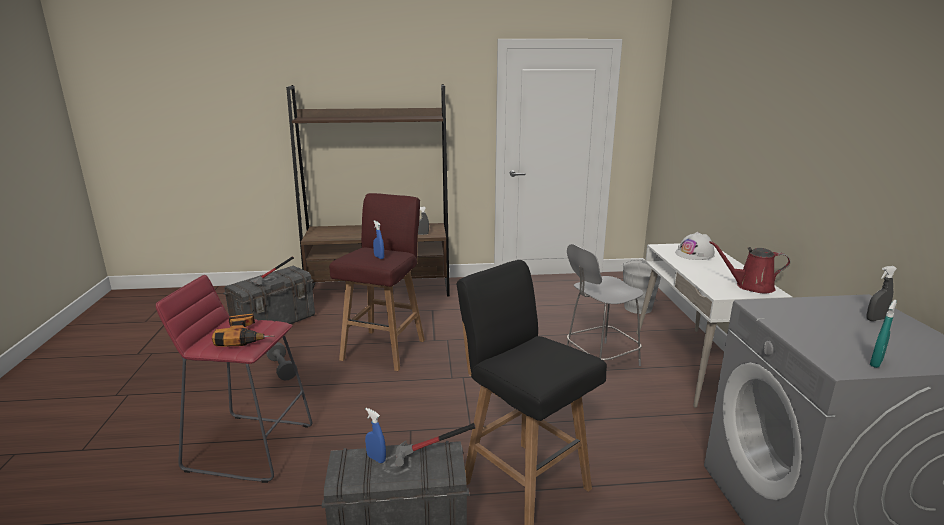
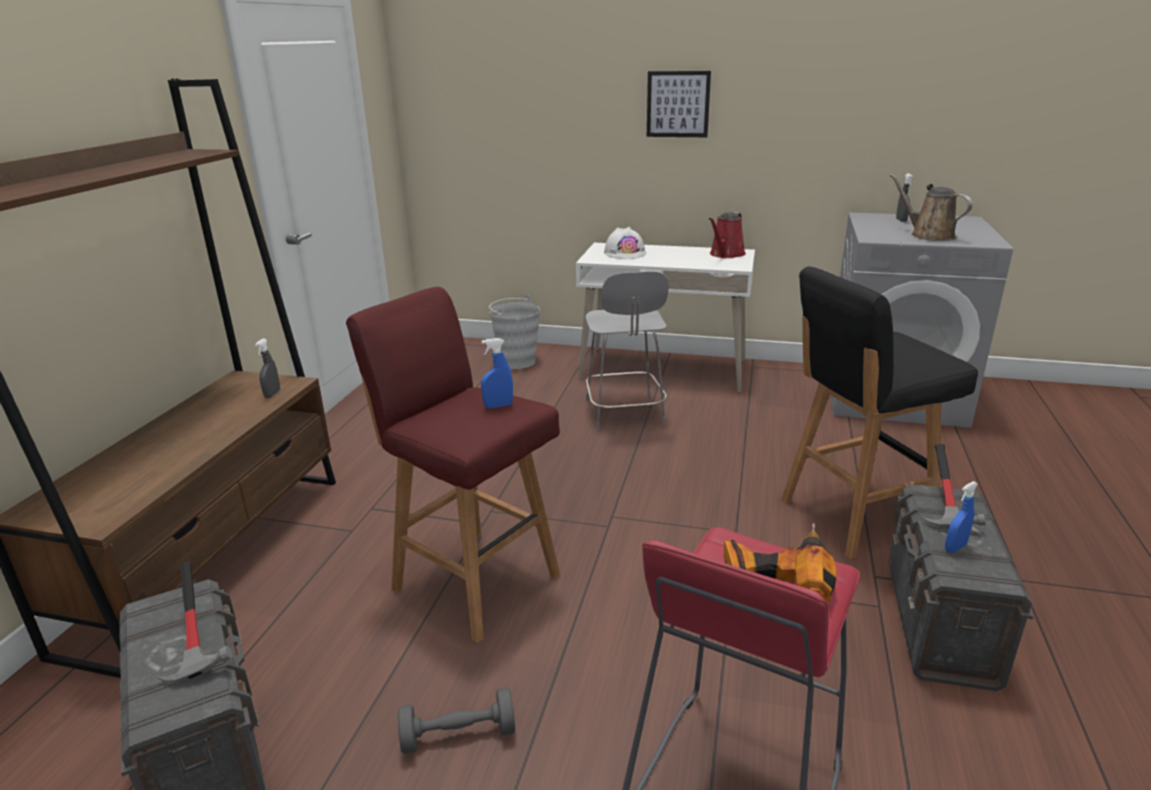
camera: 70 degrees left, 5 degrees up
turquoise spray bottle [870,300,897,368] -> none
none -> picture [647,71,711,137]
none -> brown watering can [890,174,973,241]

